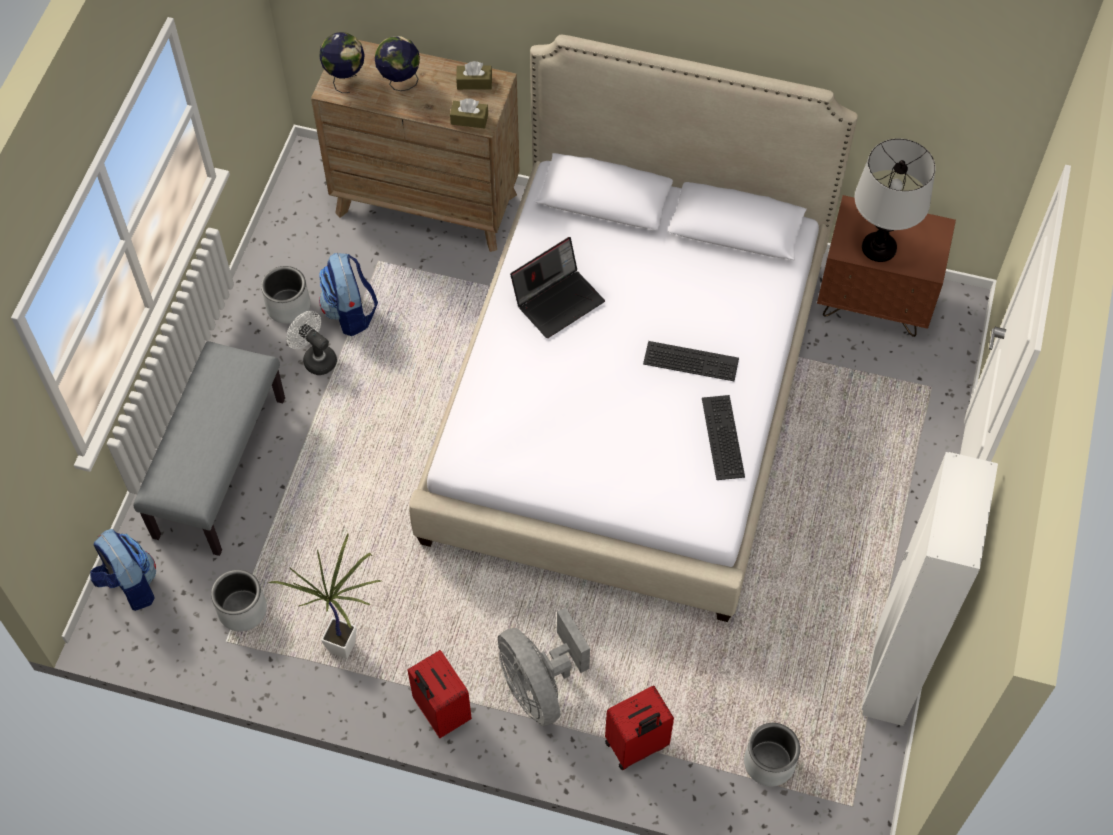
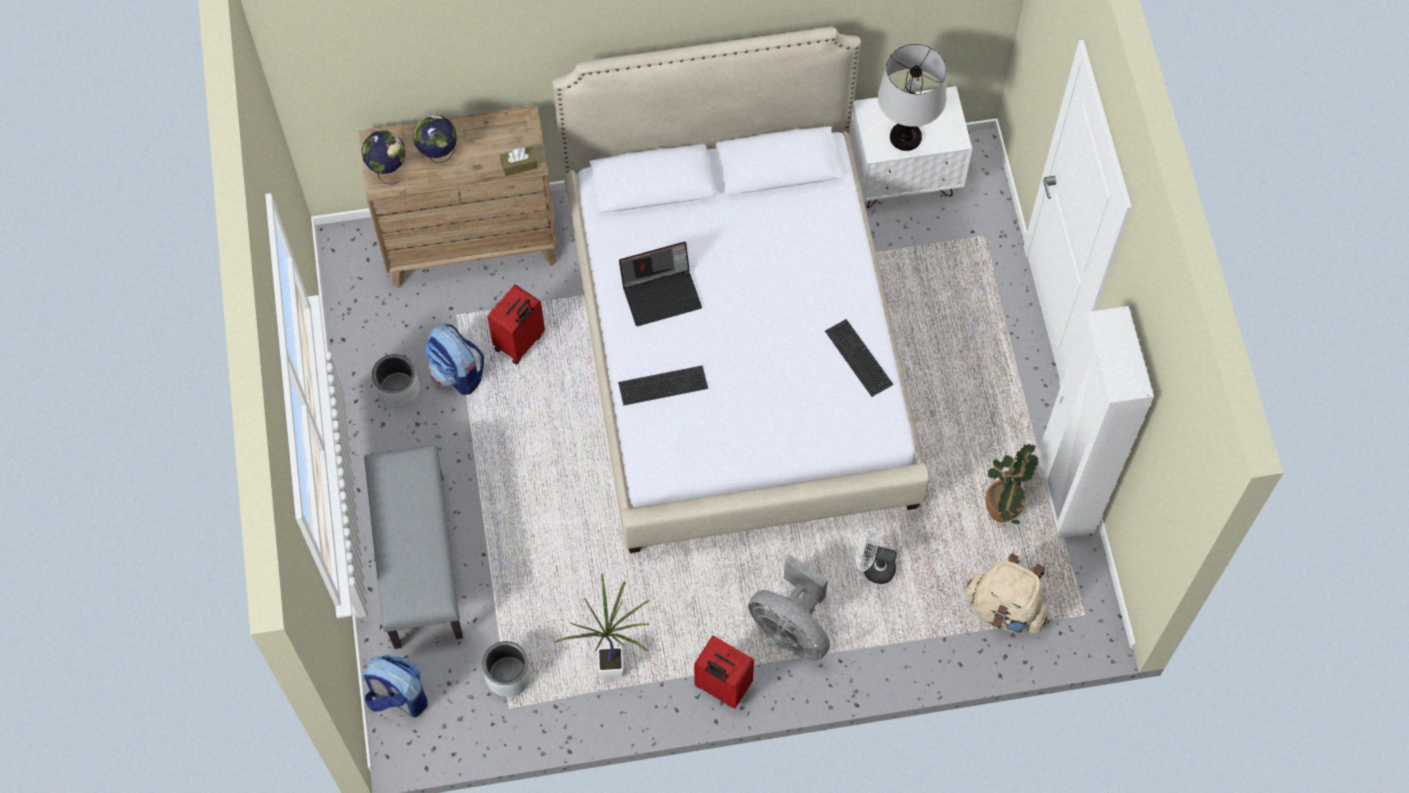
camera: 25 degrees left, 5 degrees up
white fan [286,311,337,375] -> white fan moved to [855,529,897,584]
brown tissue box [456,61,492,90] -> none
laptop [510,237,605,338] -> laptop turned 45 degrees clockwise [619,242,702,326]
red suitcase [605,686,674,770] -> red suitcase moved to [488,284,545,365]
keyboard [643,341,739,381] -> keyboard moved to [618,365,708,406]
grey planter [744,723,800,787] -> beige backpack [965,553,1049,634]
brown nightstand [817,195,956,337] -> white nightstand [849,86,972,208]
none -> potted plant [986,444,1038,524]

